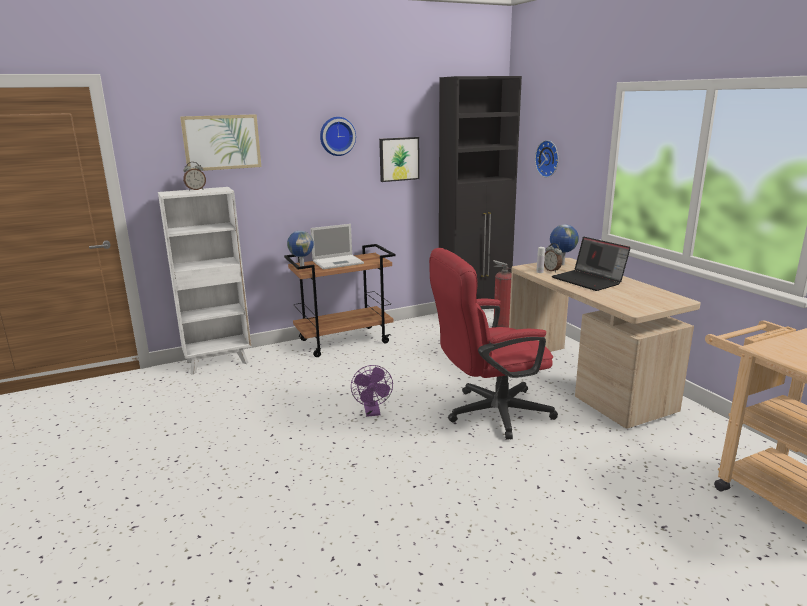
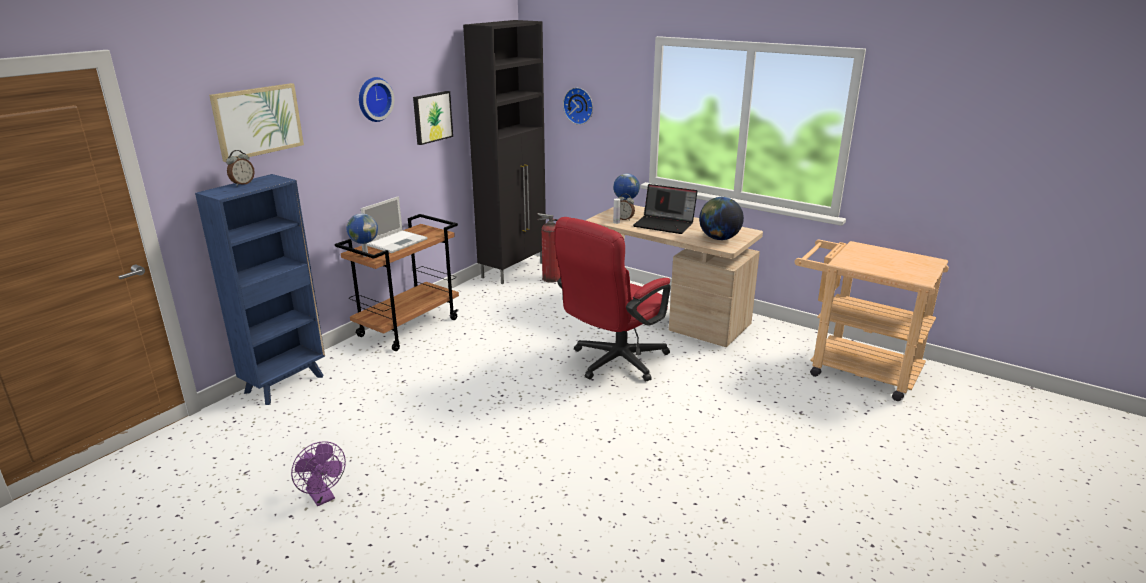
camera: 30 degrees left, 5 degrees up
white bookcase [158,187,251,375] -> blue bookcase [195,174,325,405]
purple fan [351,365,393,417] -> purple fan moved to [291,441,346,506]
none -> globe [699,197,744,240]

